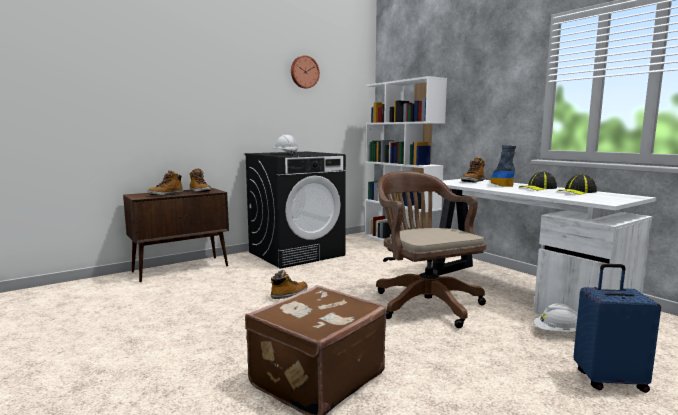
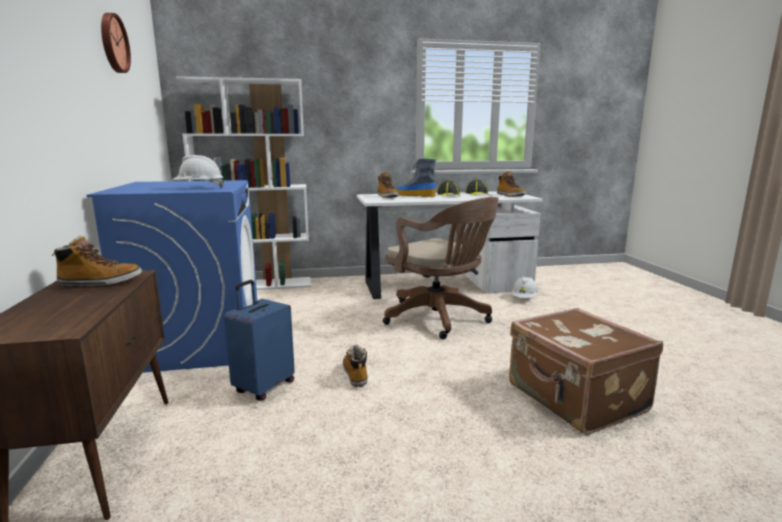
camera: 65 degrees left, 5 degrees up
boot [147,170,183,196] -> boot moved to [497,171,526,197]
black washing machine [245,152,346,269] -> blue washing machine [87,180,257,373]
brown office chair [376,171,486,328] -> brown office chair turned 135 degrees counterclockwise [383,197,499,339]
blue suitcase [573,264,661,393] -> blue suitcase moved to [224,280,295,401]

